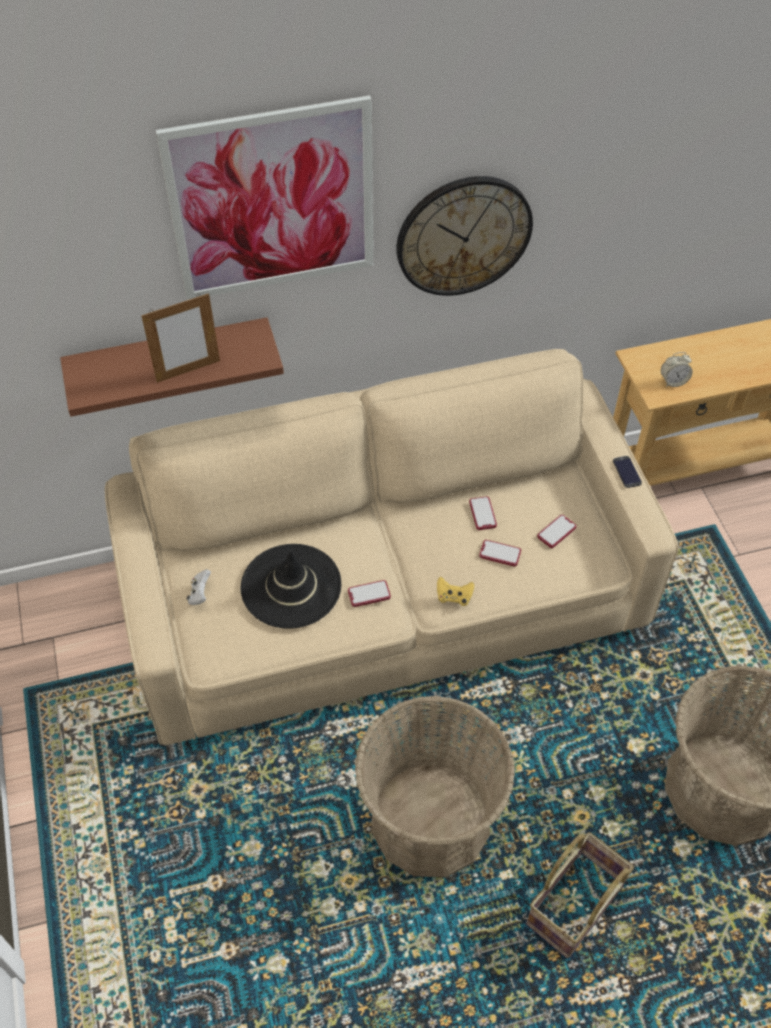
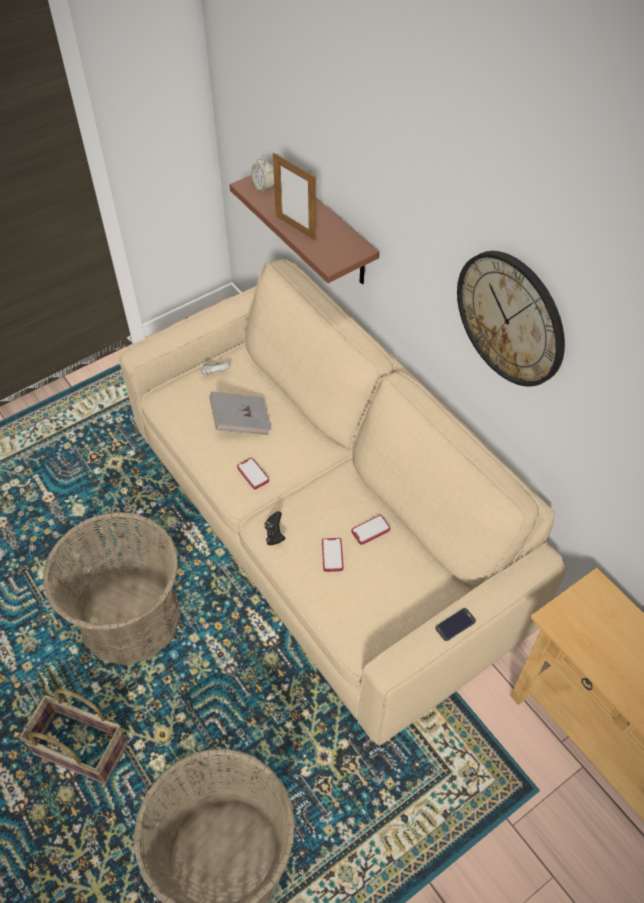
camera: 70 degrees right, 0 degrees up
picture [156,95,373,300] -> none
black hat [240,544,342,629] -> grey book [209,392,271,435]
yellow game controller [437,577,474,606] -> black game controller [264,511,285,546]
phone [537,515,576,548] -> none
alarm clock [661,352,693,387] -> alarm clock moved to [251,155,274,194]

